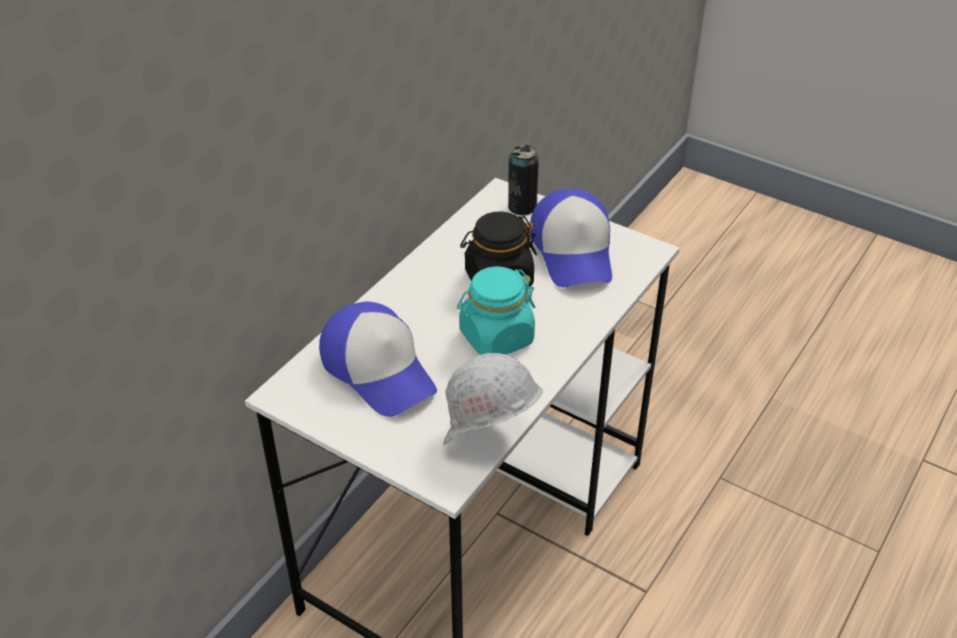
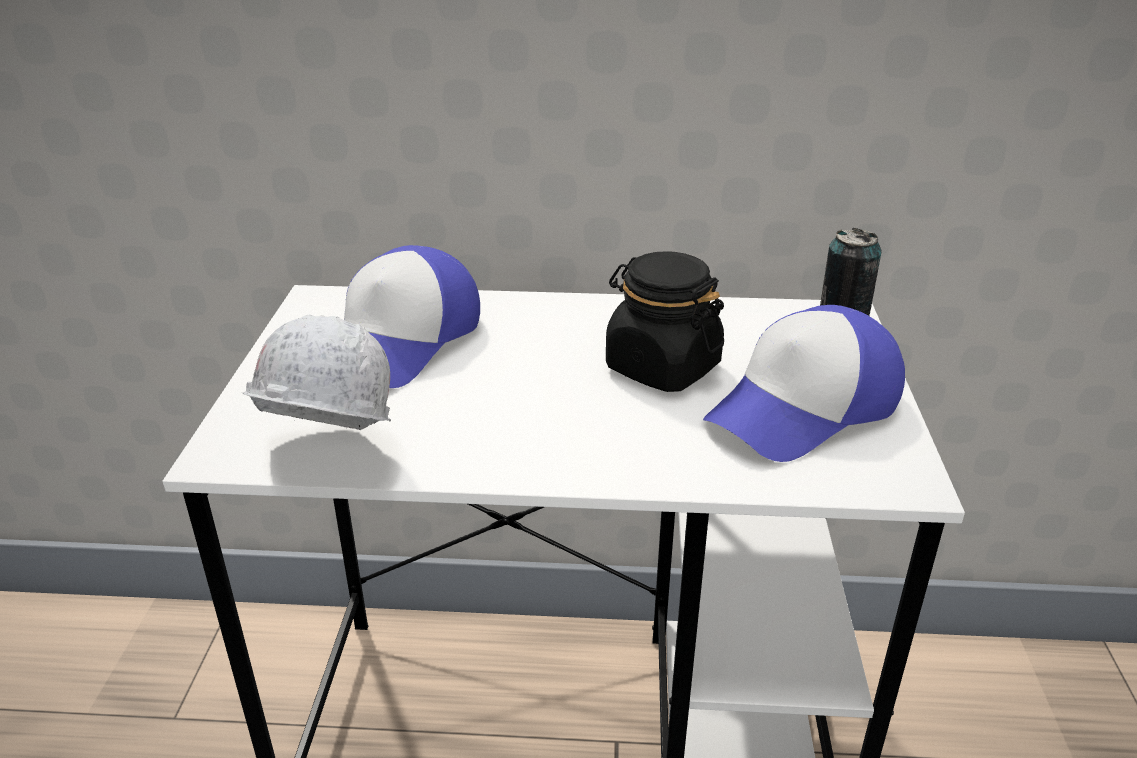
camera: 60 degrees right, 10 degrees down
turquoise jar [457,266,535,355] -> none

